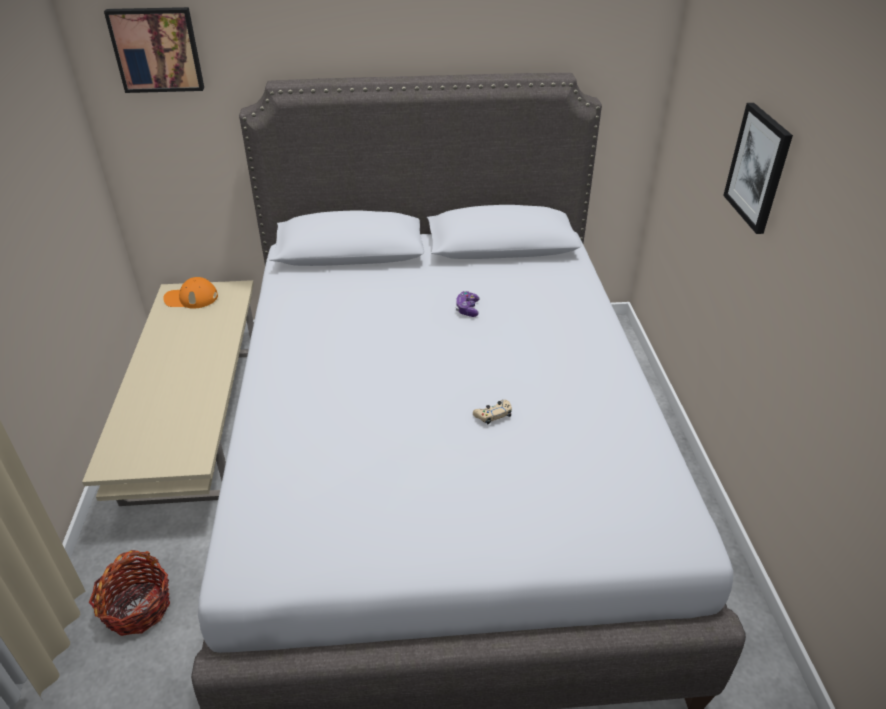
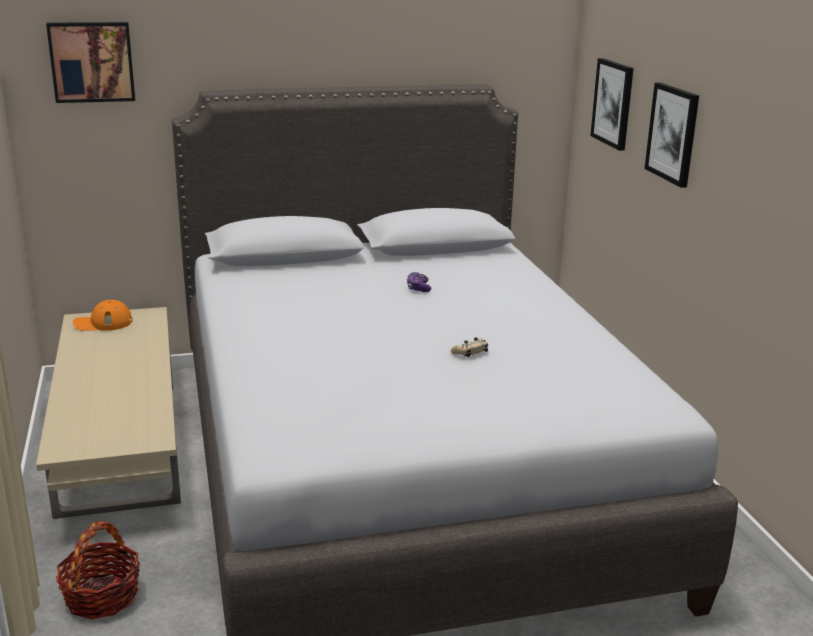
camera: 10 degrees left, 15 degrees down
none -> picture [590,58,634,151]

